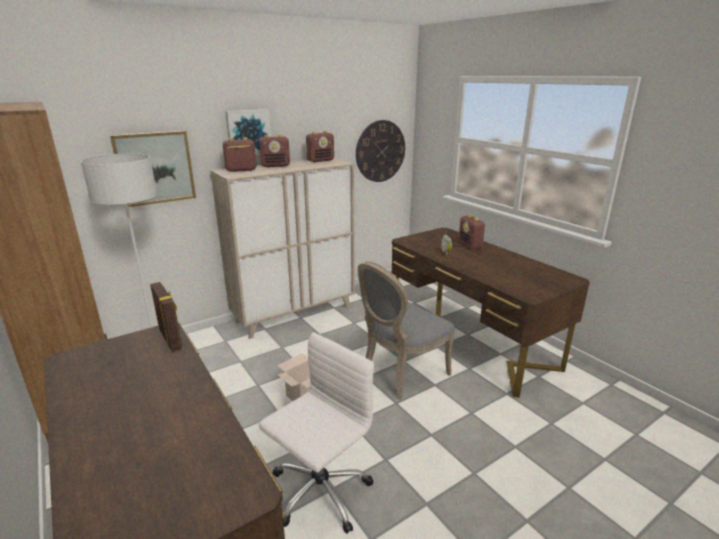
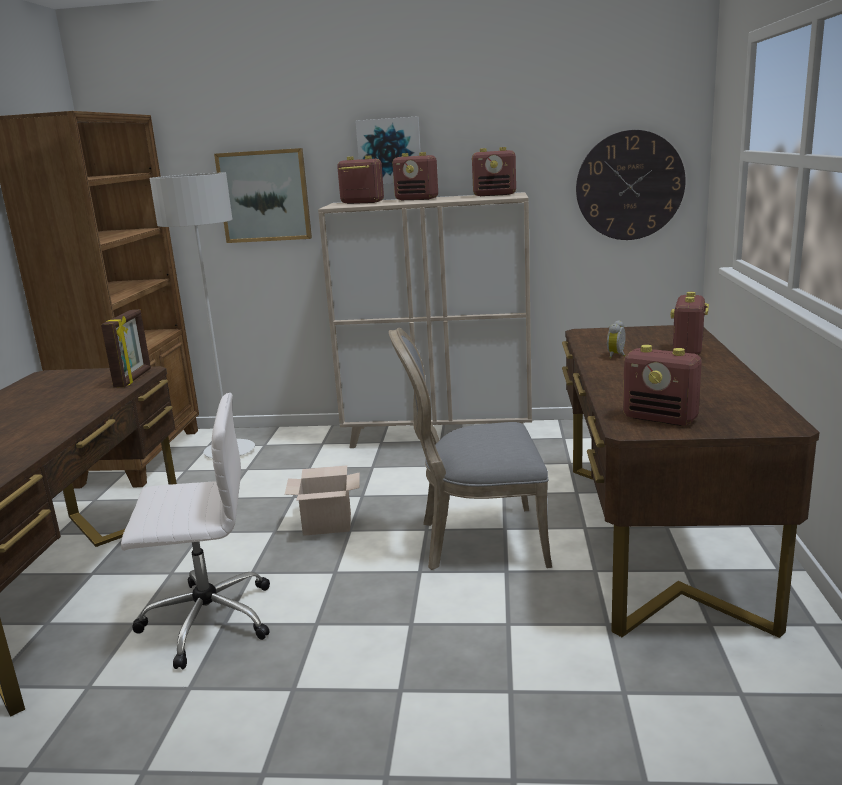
camera: 40 degrees right, 5 degrees down
none -> radio [623,345,702,426]

